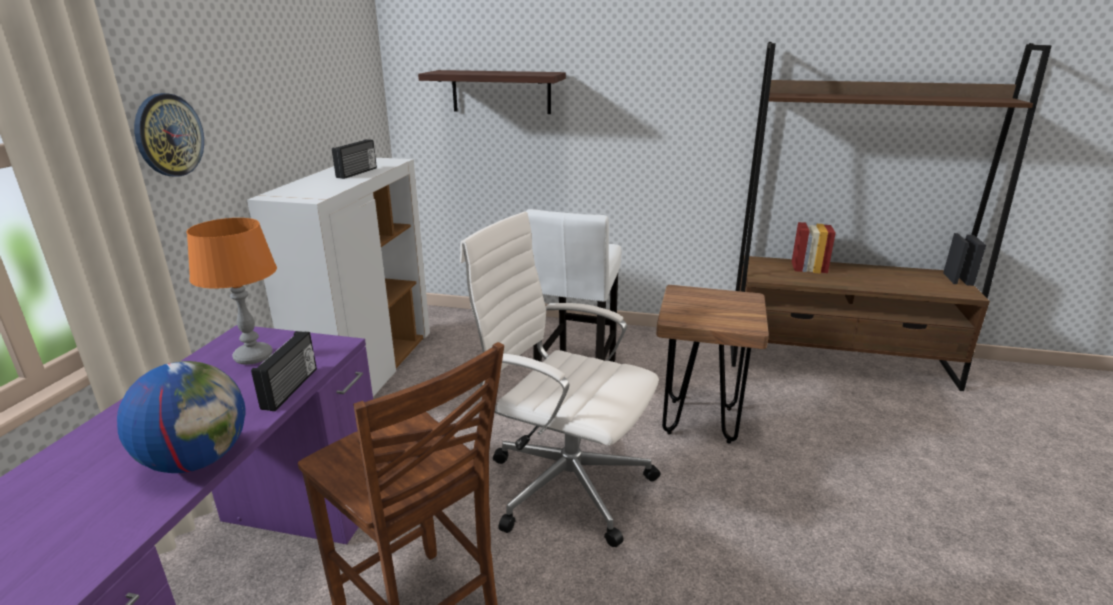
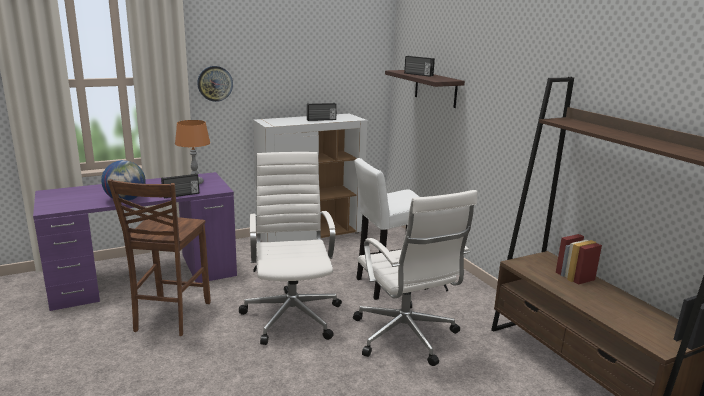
camera: 50 degrees right, 5 degrees down
brown stool [656,285,769,444] -> white office chair [353,190,477,366]
none -> radio [404,56,435,77]

